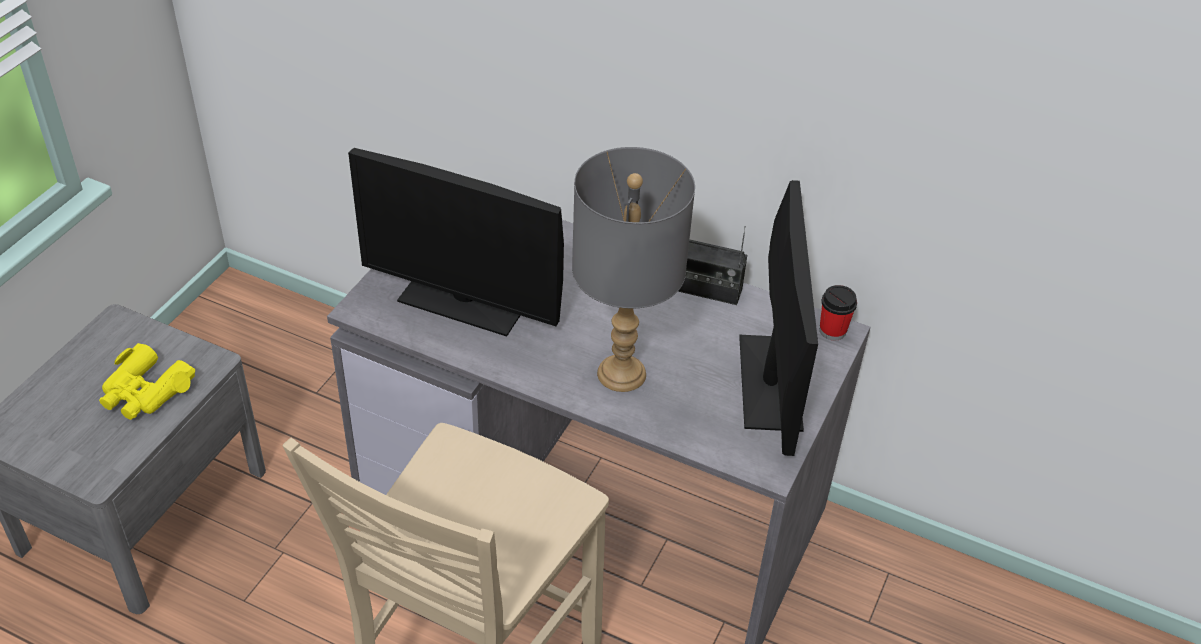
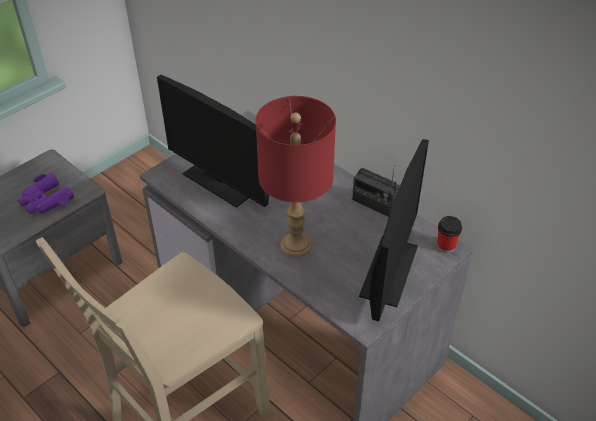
camera: 20 degrees right, 0 degrees up
yellow binoculars [99,343,195,420] -> purple binoculars [17,173,74,214]
grey table lamp [572,147,695,392] -> red table lamp [256,96,336,257]

